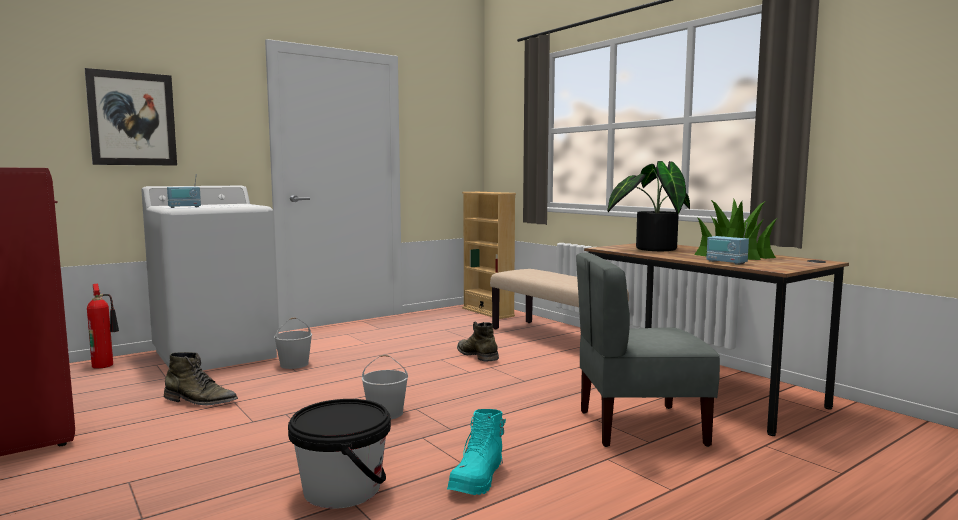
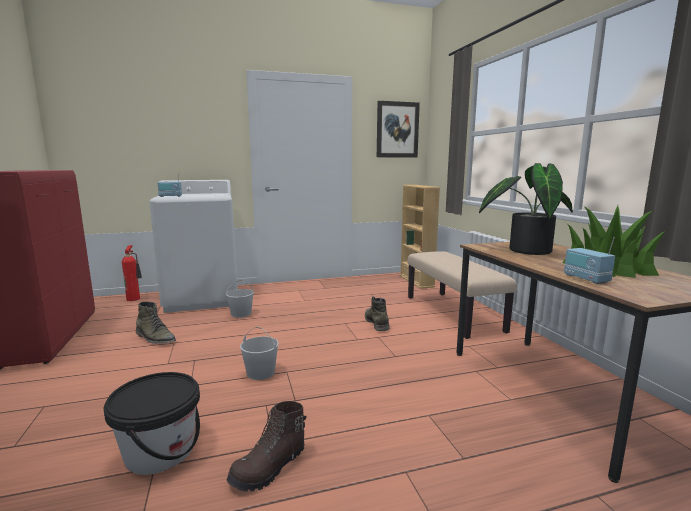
camera: 20 degrees right, 5 degrees up
picture [85,68,177,166] -> picture moved to [377,101,420,158]
turquoise boot [447,409,506,495] -> brown boot [227,401,307,492]
grey chair [576,253,720,447] -> none

